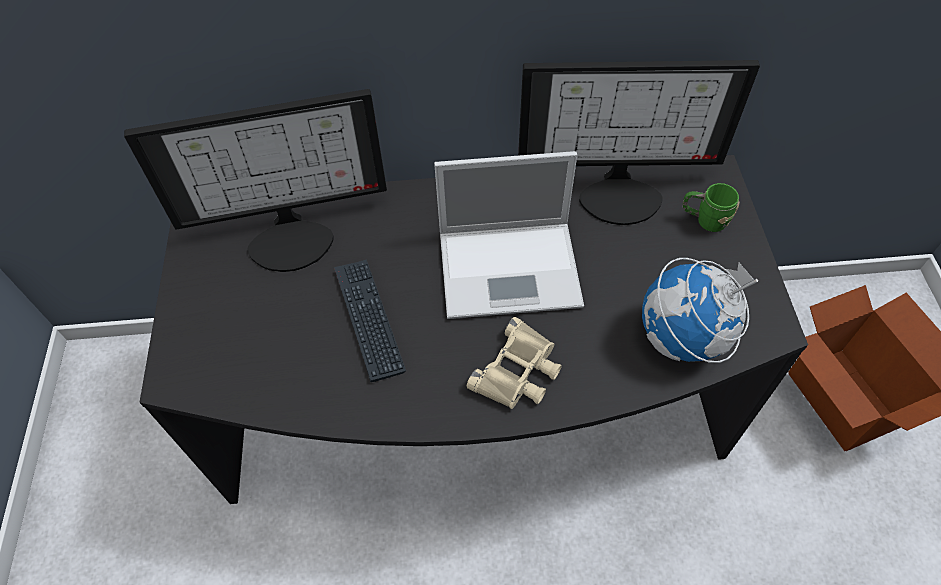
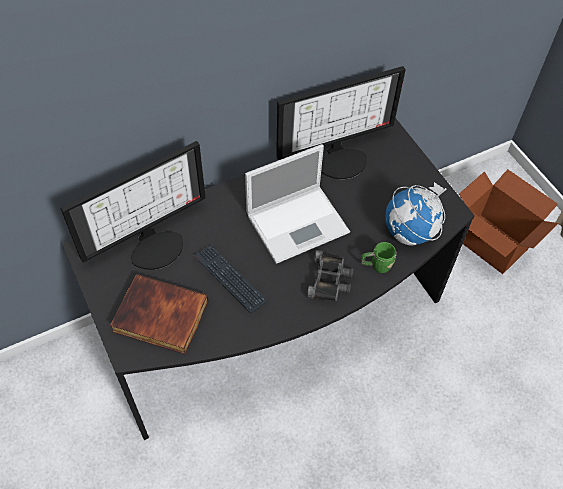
camera: 25 degrees left, 0 degrees up
beige binoculars [467,317,562,409] -> black binoculars [307,250,354,301]
green mug [683,183,740,232] -> green mug moved to [361,242,396,273]
none -> book [110,274,209,355]

